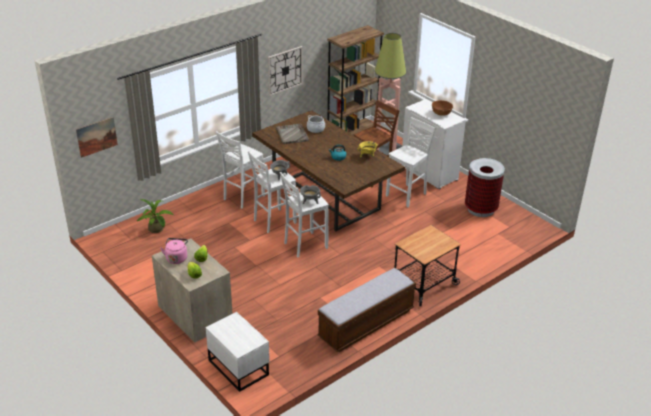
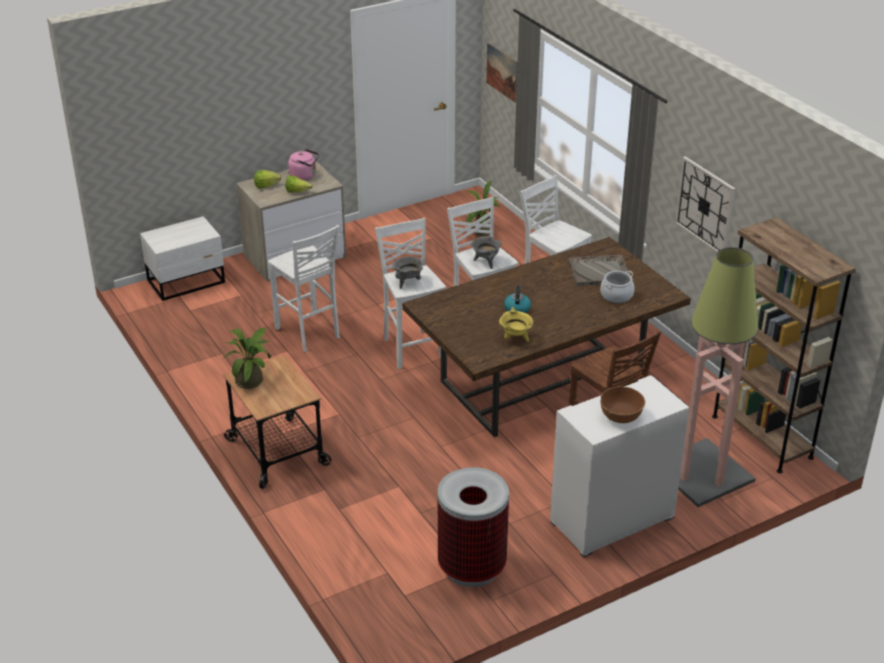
camera: 100 degrees right, 0 degrees up
bench [318,268,416,352] -> none
white stool [386,117,436,207] -> white stool moved to [268,225,340,352]
none -> potted plant [224,328,271,389]

